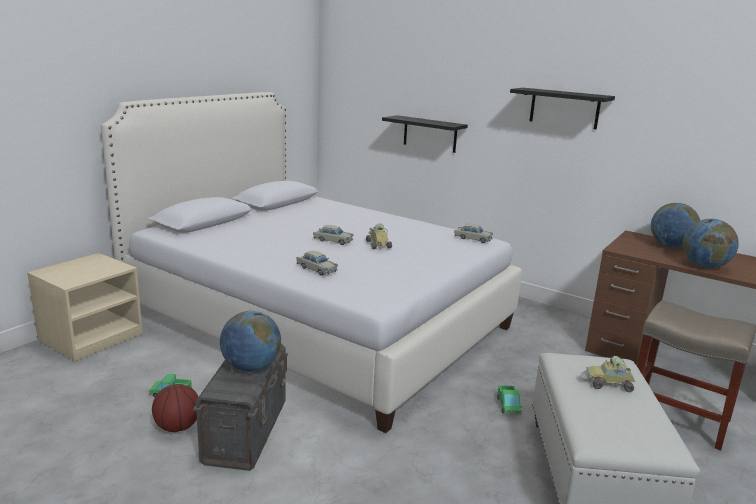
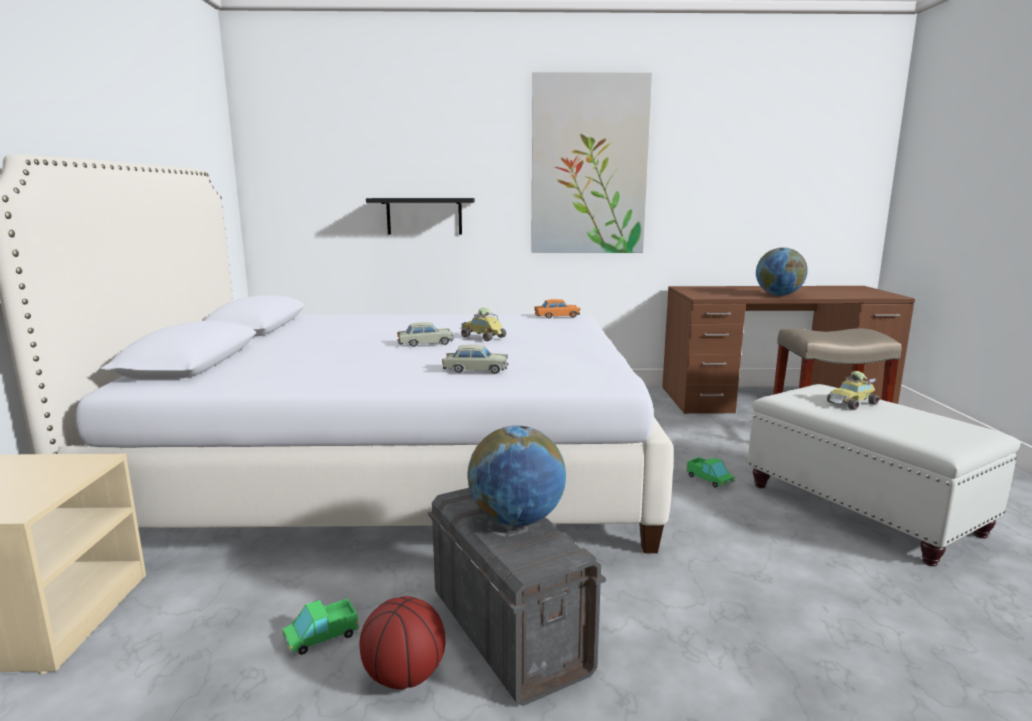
camera: 35 degrees left, 5 degrees down
beige toy car [455,224,493,243] -> orange toy car [534,299,580,318]
black shelf [510,88,615,129] -> picture [531,72,652,253]
globe [651,203,700,248] -> none

